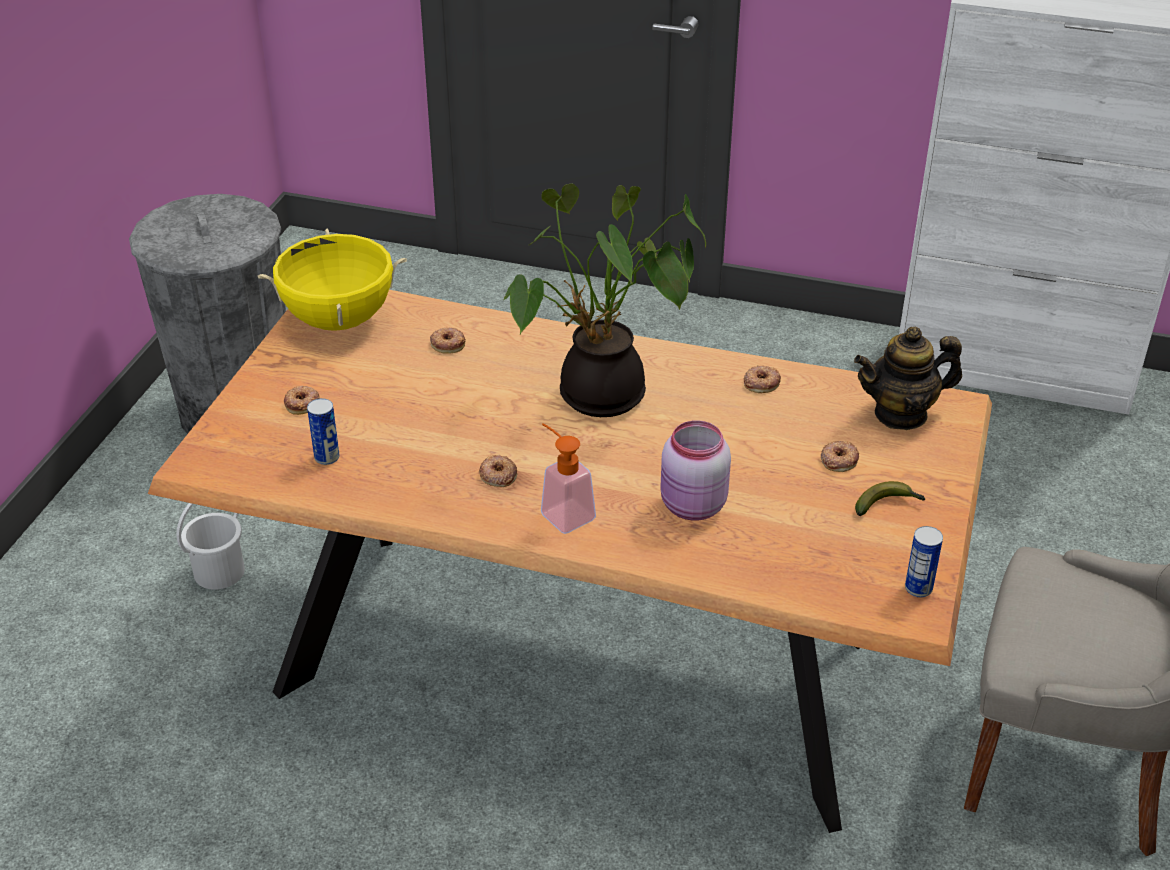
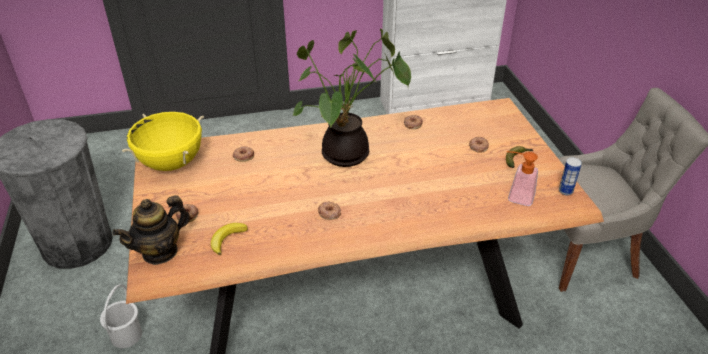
camera: 30 degrees left, 0 degrees up
can [307,398,340,465] -> banana [211,223,248,255]
soap dispenser [541,423,596,534] -> soap dispenser moved to [507,151,538,206]
pink jar [660,420,731,521] -> none
teapot [854,327,962,430] -> teapot moved to [112,195,190,265]

